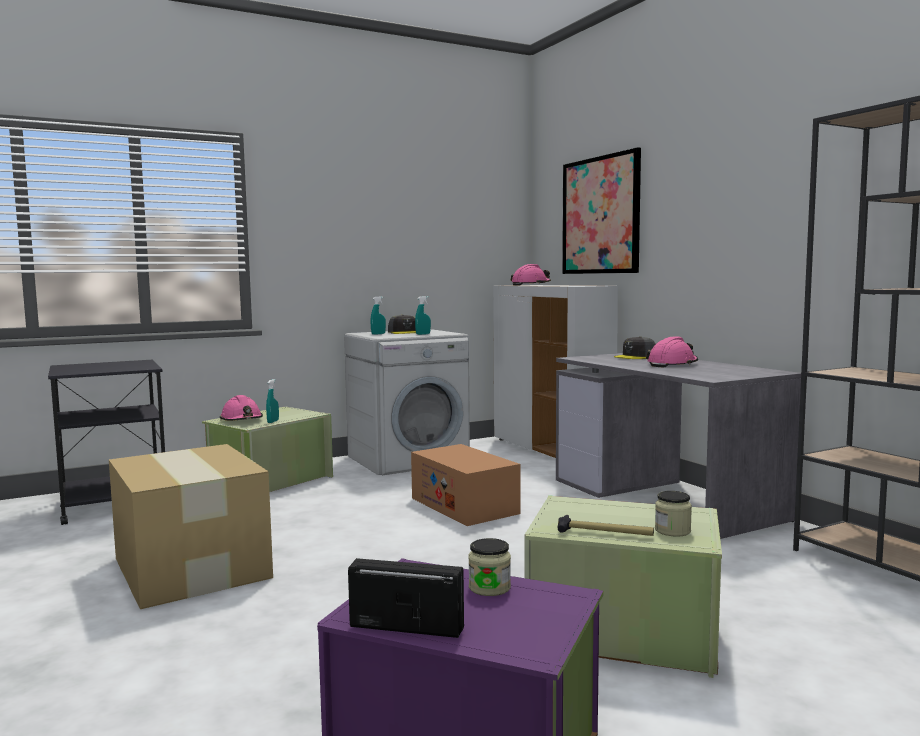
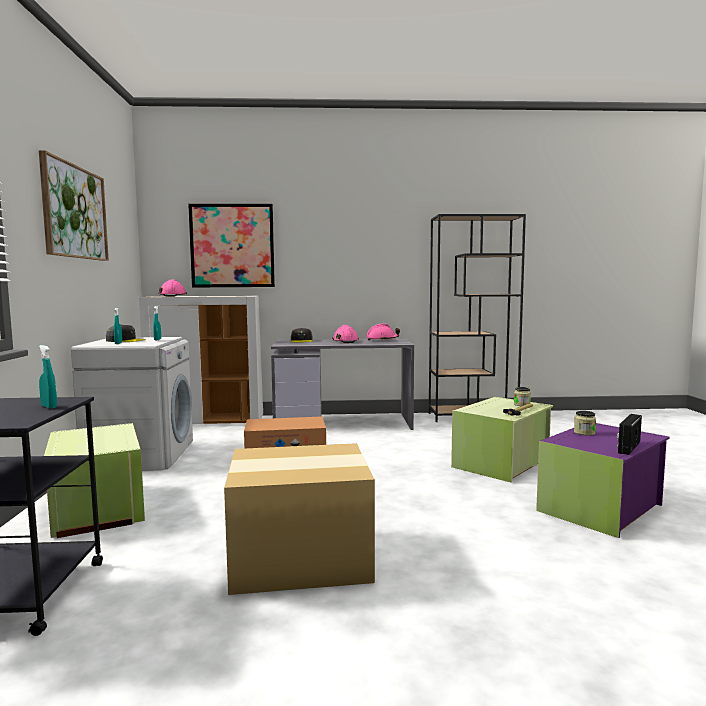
camera: 65 degrees left, 0 degrees up
pink hard hat [220,395,263,421] -> pink hard hat moved to [366,324,400,341]
turquoise spray bottle [266,379,279,423] -> turquoise spray bottle moved to [39,345,57,409]
none -> picture [39,150,109,261]

